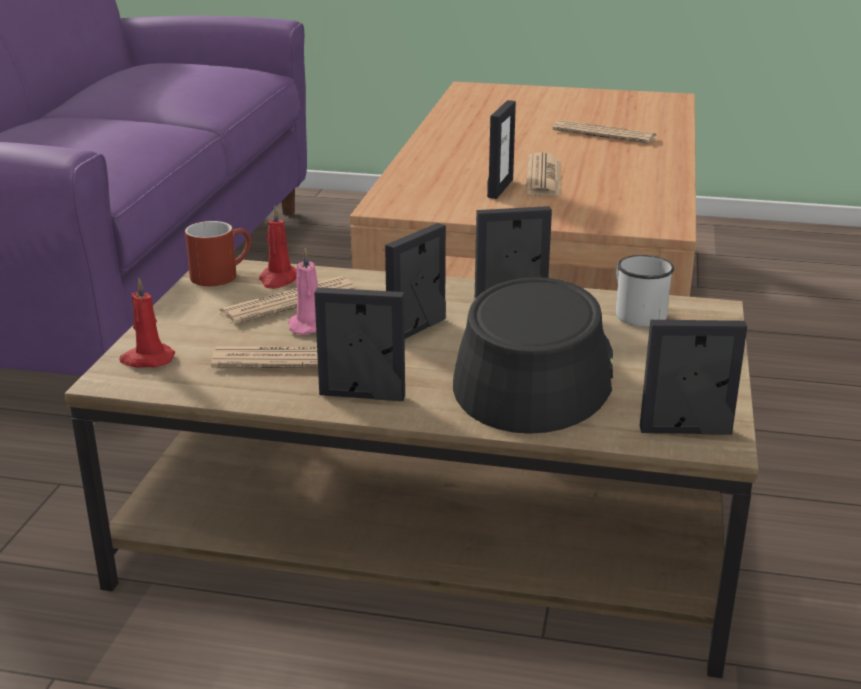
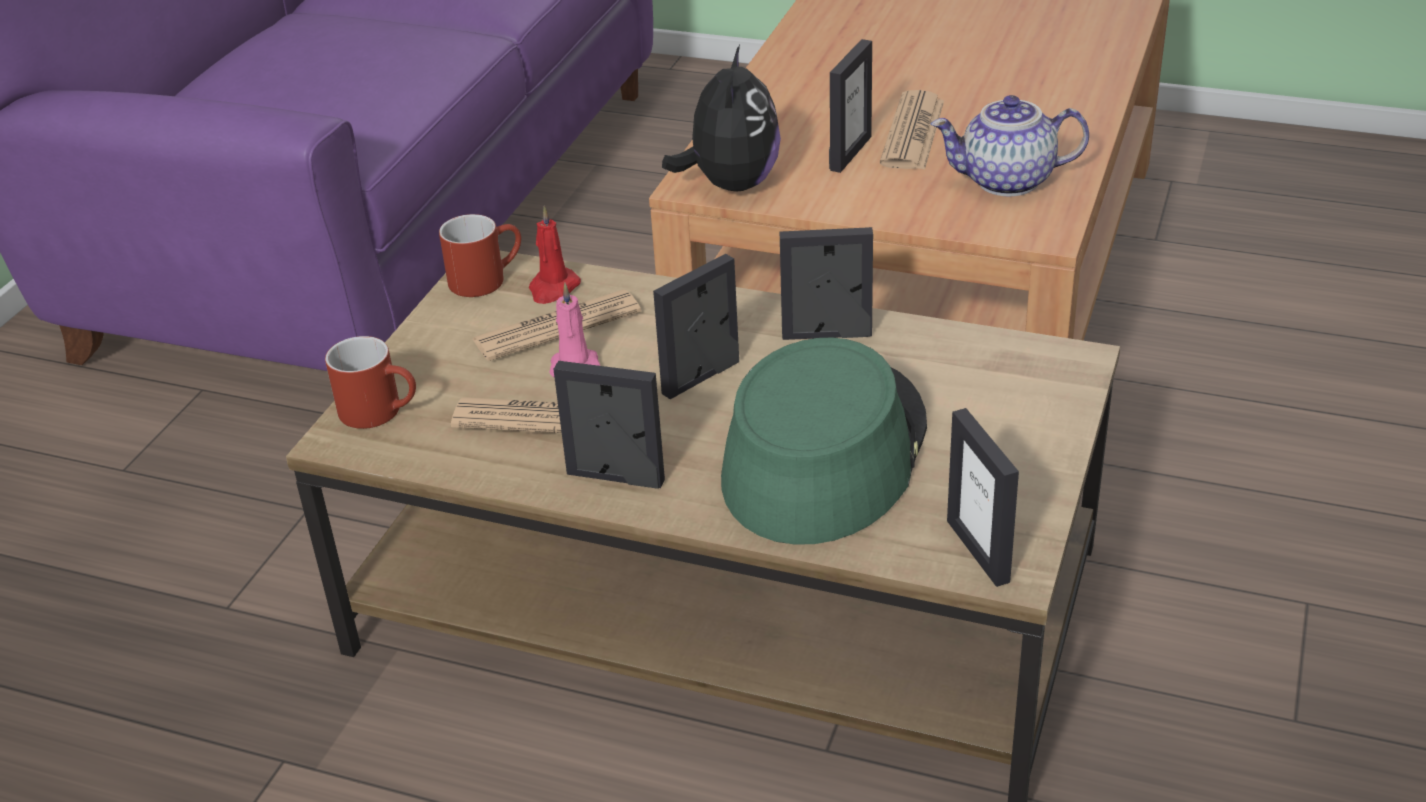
camera: 10 degrees right, 10 degrees up
red candle [119,278,175,367] -> red mug [325,336,416,429]
black hat [453,277,614,434] -> green hat [721,337,927,545]
newspaper [552,120,657,144] -> none
white mug [616,255,674,327] -> none
picture frame [640,320,747,435] -> picture frame turned 120 degrees counterclockwise [947,408,1019,587]
none -> plush toy [662,45,781,192]
none -> teapot [931,95,1089,196]

